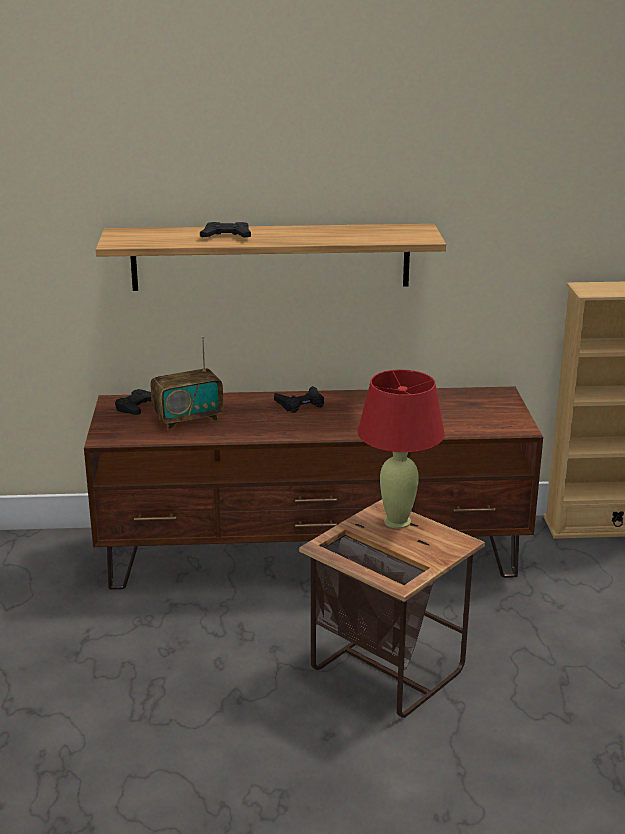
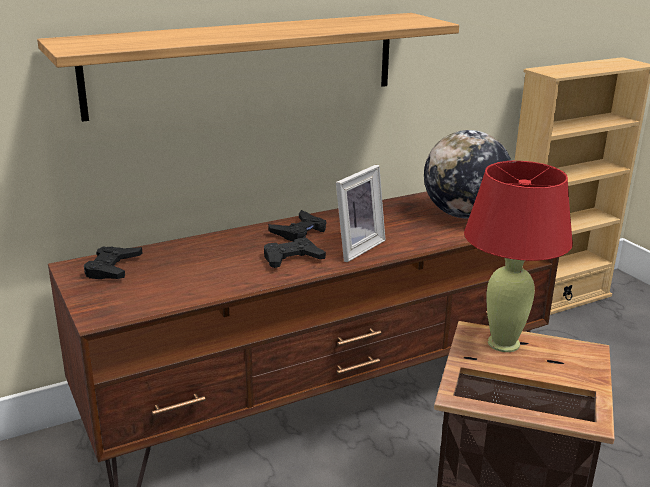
camera: 25 degrees left, 0 degrees up
radio [150,336,224,430] -> none
black game controller [200,222,251,238] -> black game controller moved to [264,238,326,268]
none -> picture frame [336,165,385,262]
none -> globe [424,130,511,219]

